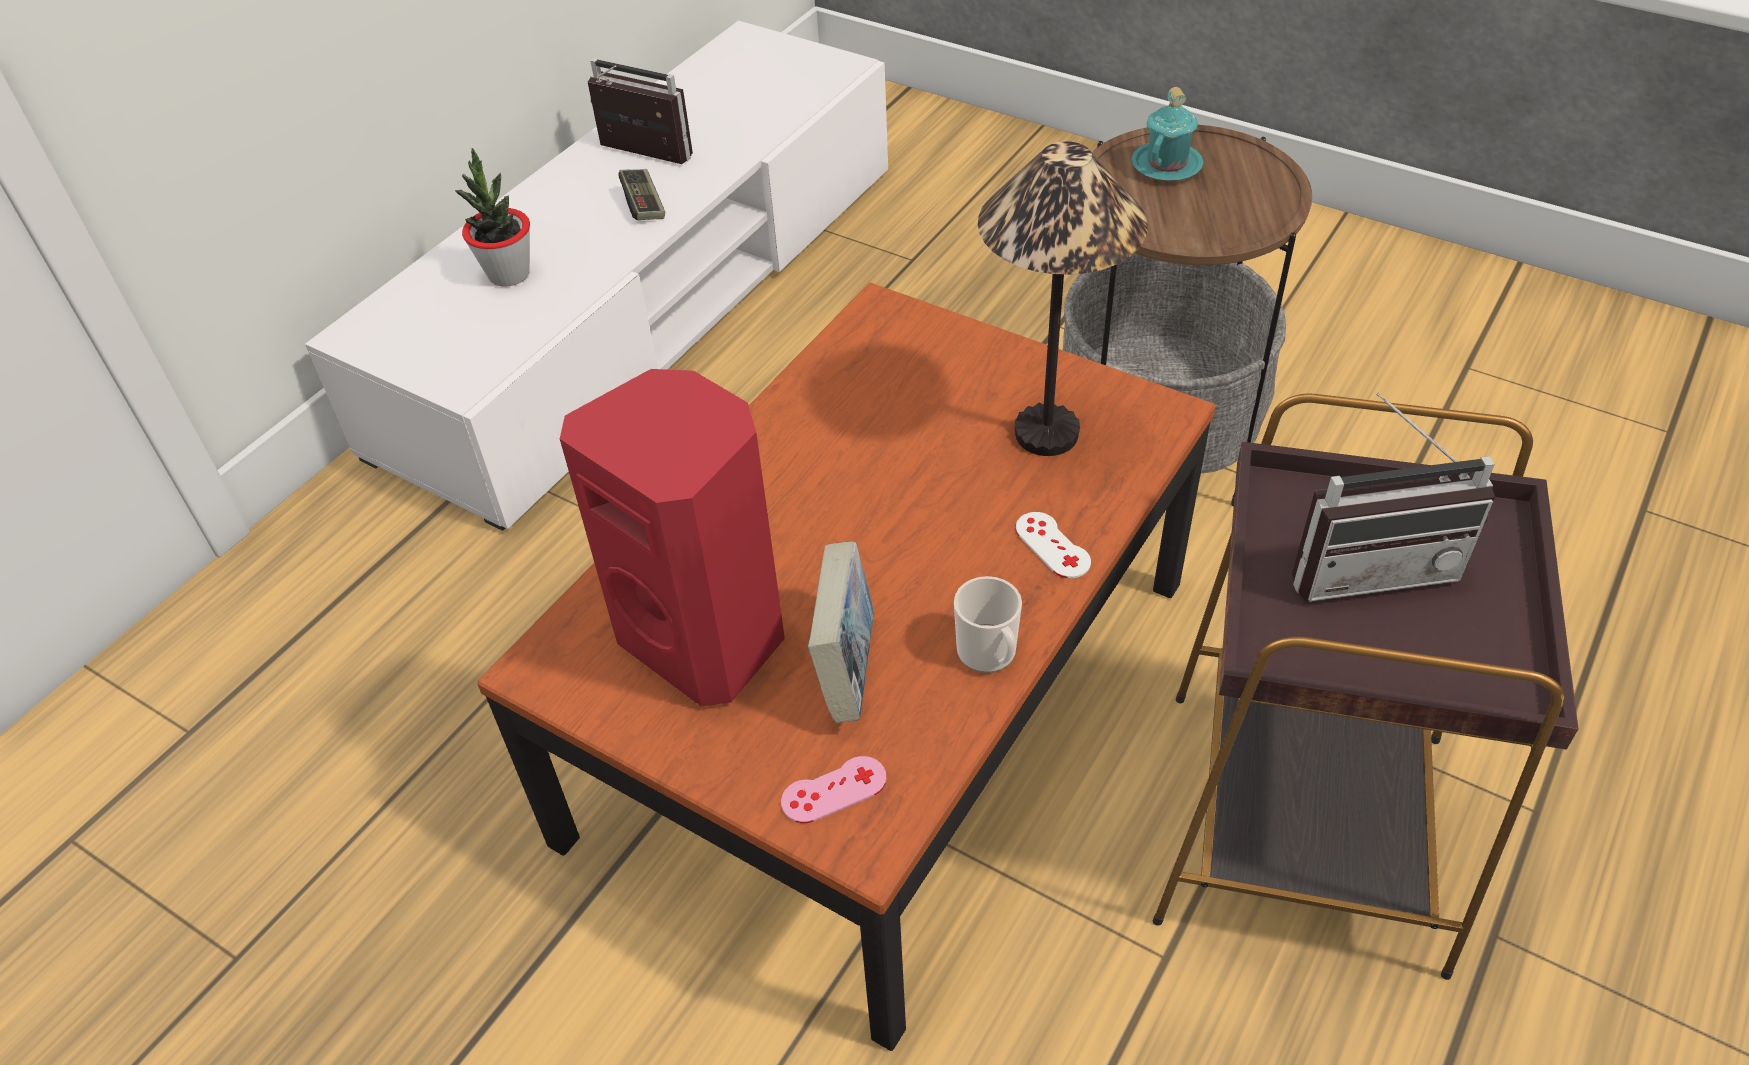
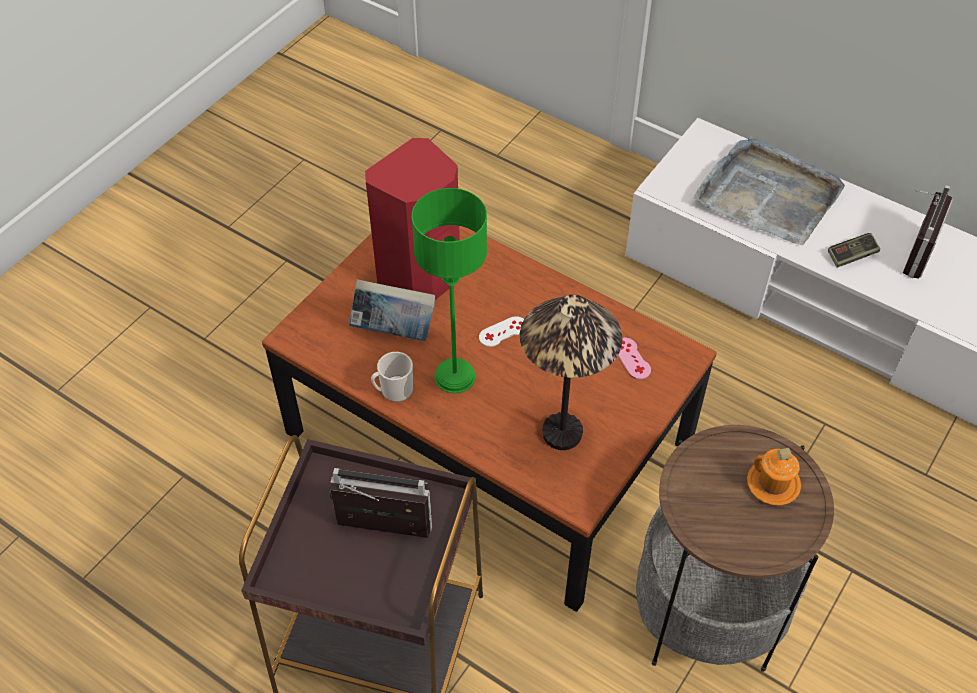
camera: 90 degrees right, 5 degrees up
potted plant [455,148,530,286] -> grey tray [693,137,845,245]
pink game controller [781,756,886,823] -> pink game controller moved to [618,338,651,379]
white game controller [1016,512,1091,578] -> white game controller moved to [479,316,524,347]
turquoise mug [1131,87,1204,181] -> orange mug [747,448,801,505]
radio [1292,393,1495,602] -> radio turned 105 degrees clockwise [329,468,432,538]
none -> green table lamp [412,188,487,393]

